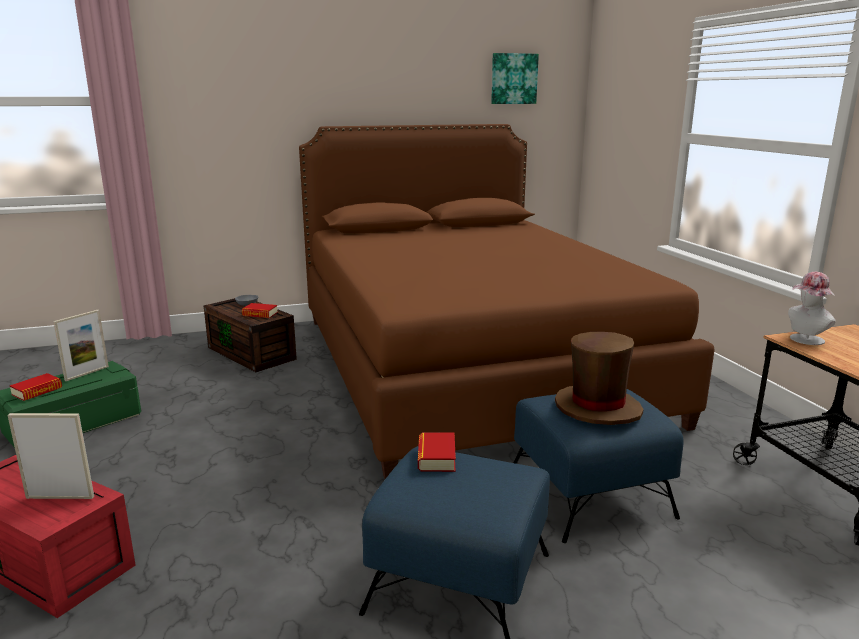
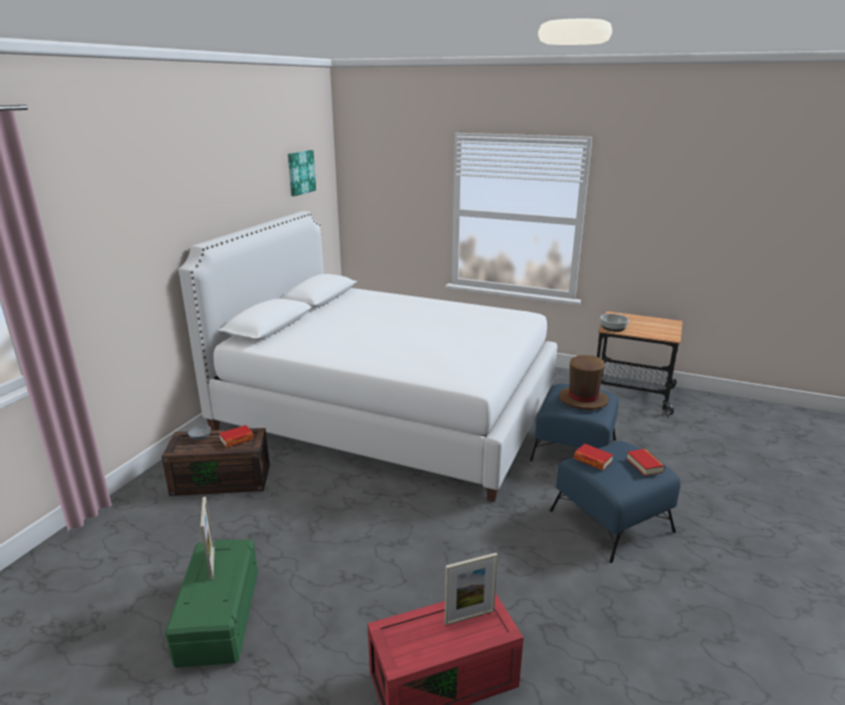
camera: 50 degrees left, 5 degrees up
picture frame [7,413,94,499] -> picture frame turned 150 degrees counterclockwise [445,553,498,625]
book [10,373,62,401] -> book moved to [626,449,665,476]
brown bed [299,124,715,479] -> white bed [179,211,557,502]
hat [788,272,836,345] -> bowl [600,314,629,332]

